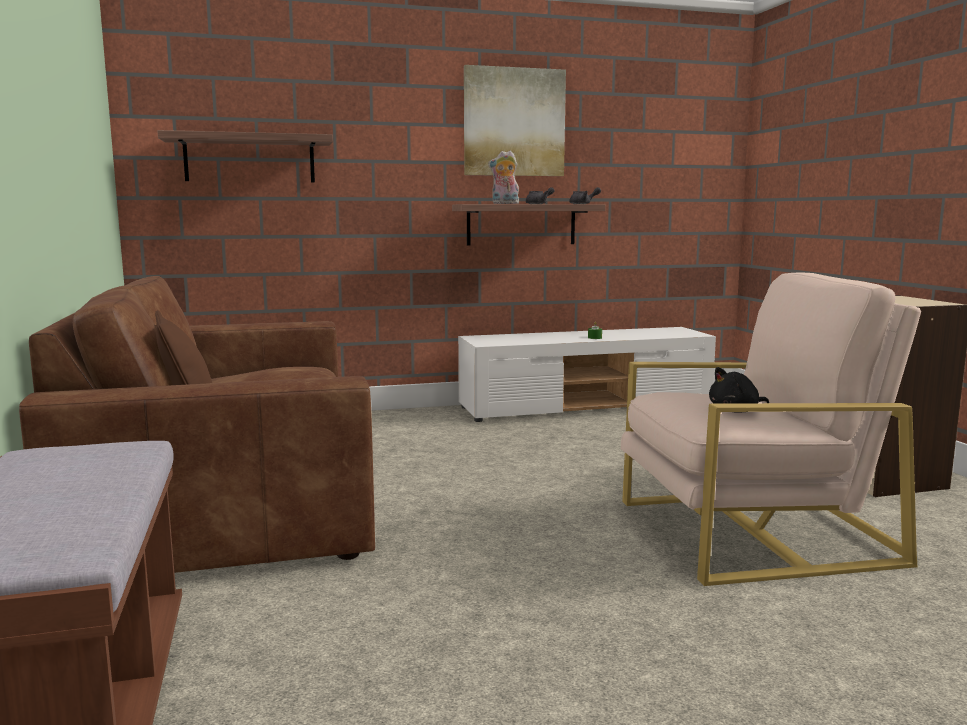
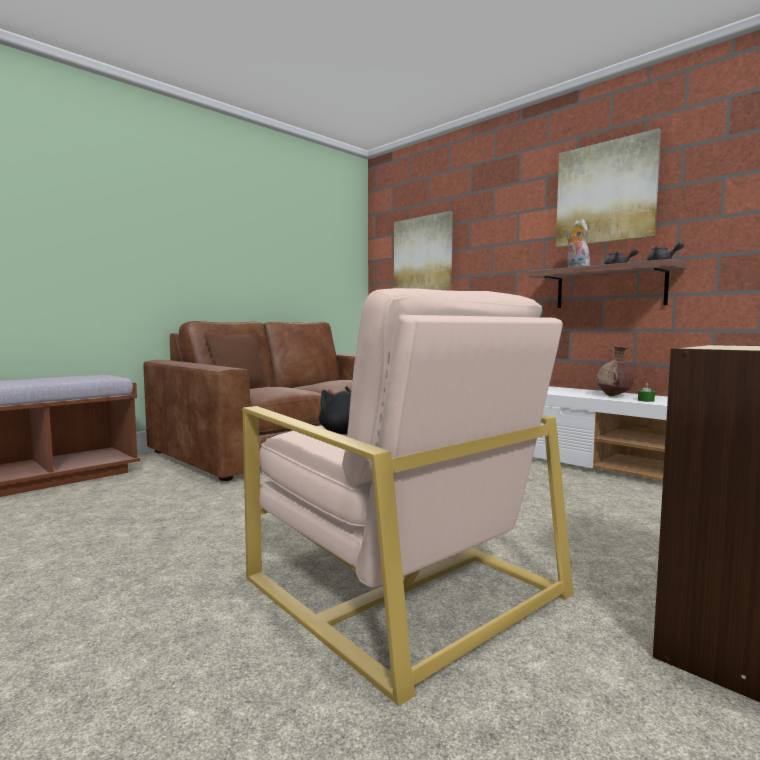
camera: 60 degrees right, 5 degrees down
shelf [157,130,333,182] -> picture [394,211,453,290]
none -> brown vase [596,346,633,396]

